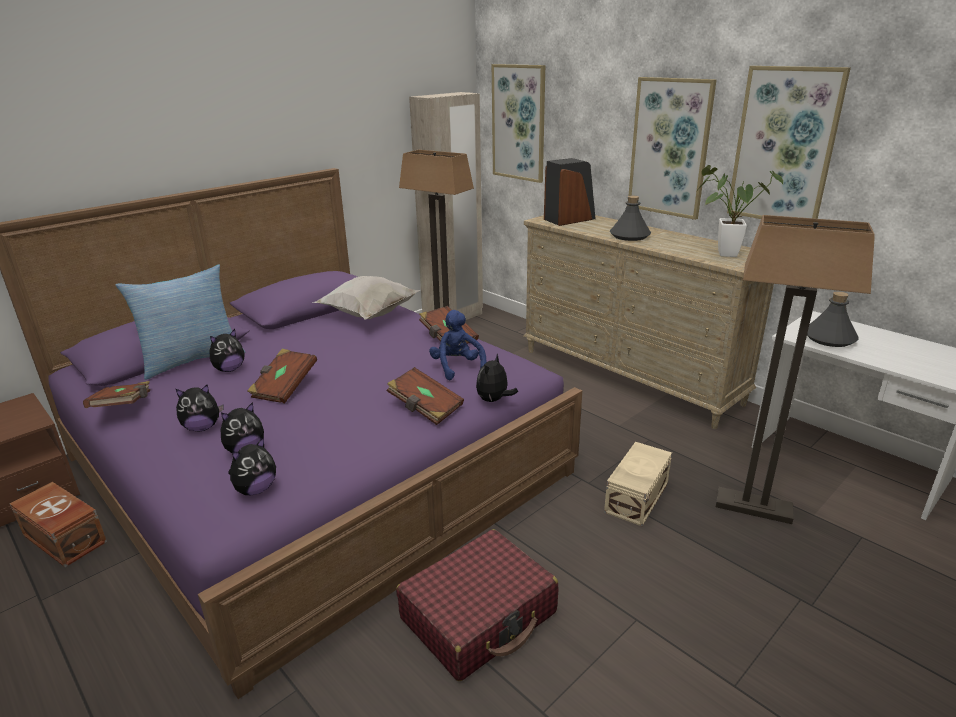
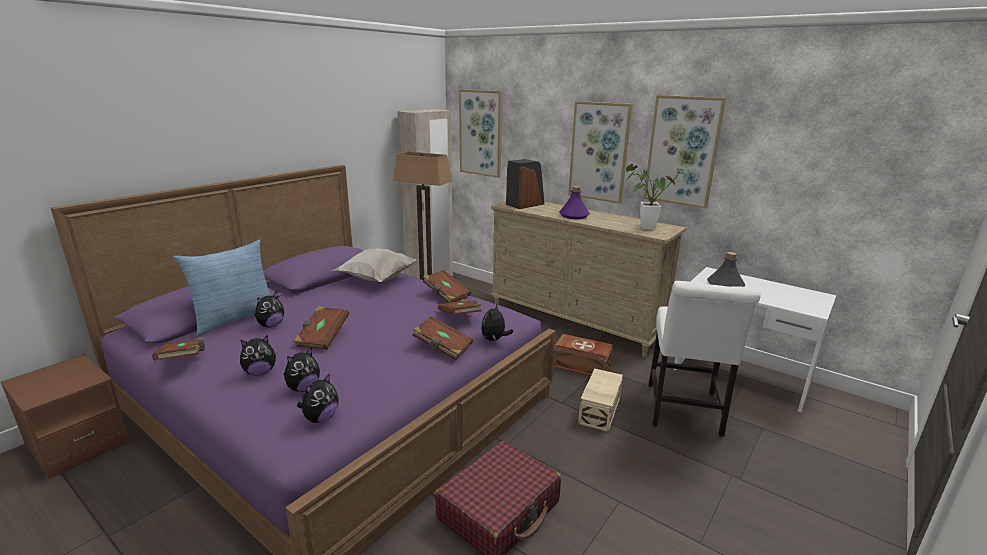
camera: 10 degrees left, 5 degrees down
brown storage box [10,482,107,567] -> brown storage box moved to [554,334,613,376]
blue plush toy [429,310,487,380] -> brown book [438,299,482,315]
grey bottle [610,196,651,241] -> purple bottle [559,186,590,219]
floor lamp [716,215,875,524] -> white chair [648,281,761,437]

